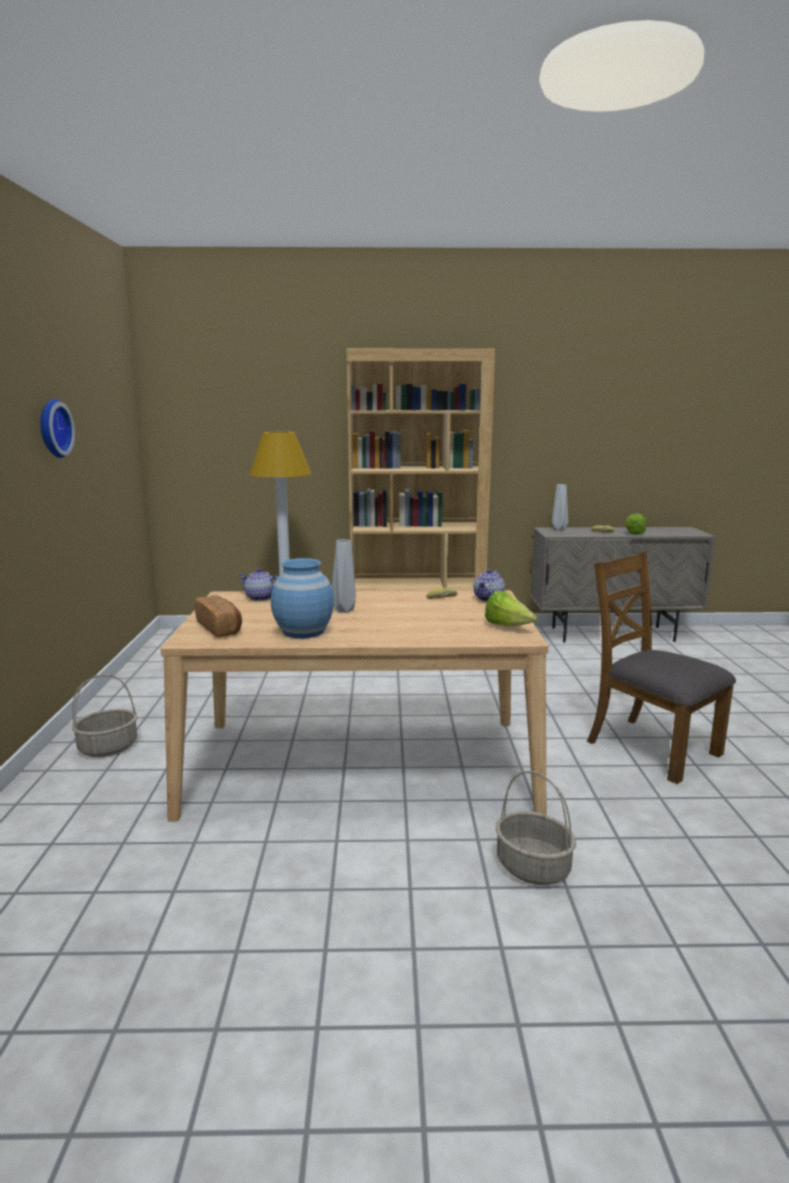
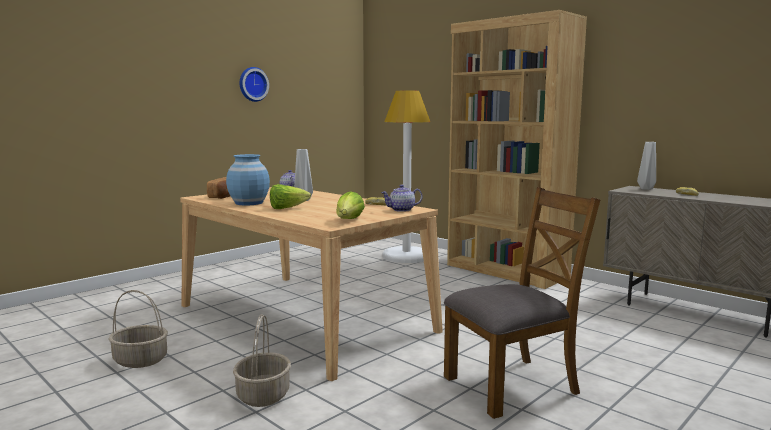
camera: 45 degrees right, 5 degrees down
basket [72,674,137,757] -> basket moved to [109,290,168,368]
brown chair [587,552,736,784] -> brown chair turned 60 degrees clockwise [444,187,600,419]
lettuce [625,513,646,535] -> lettuce moved to [270,184,311,209]

